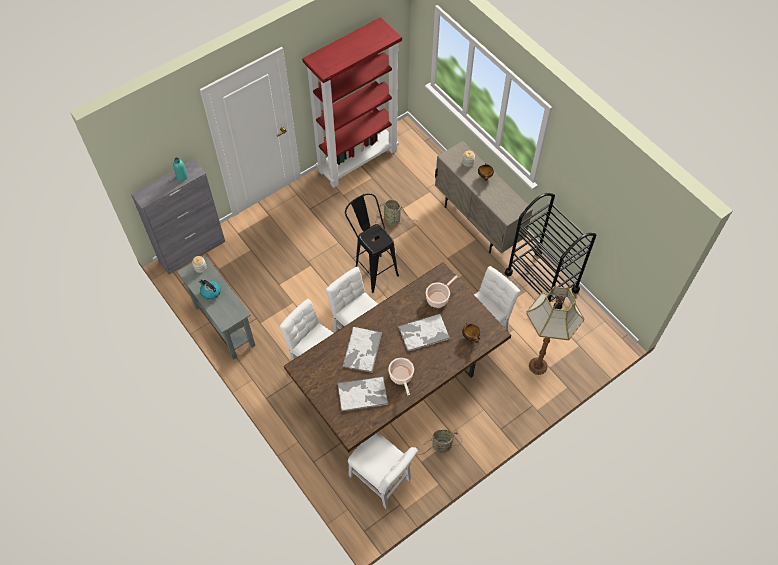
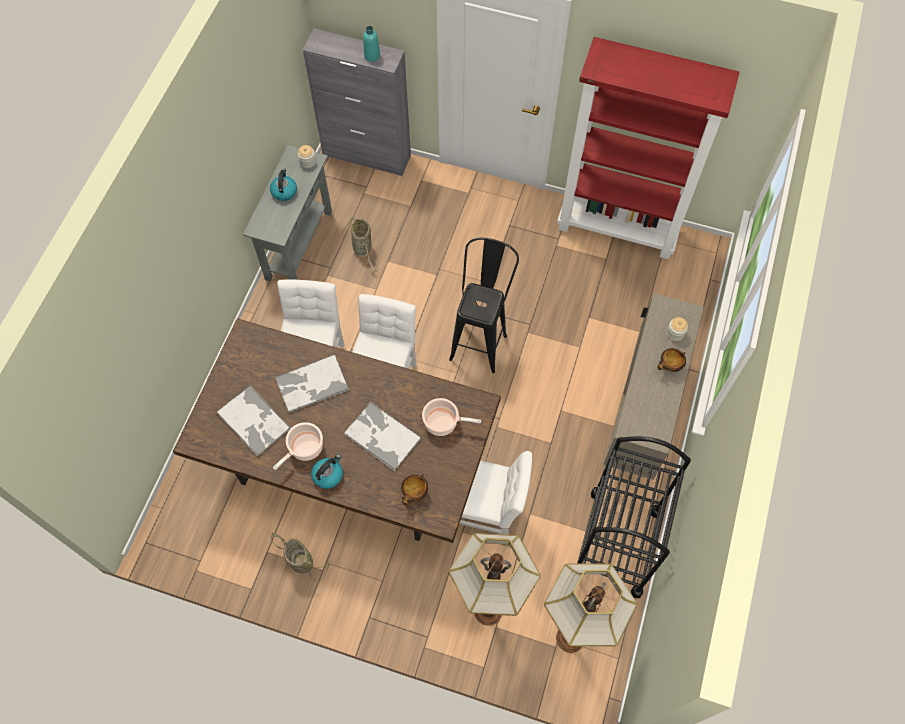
camera: 55 degrees right, 5 degrees up
white chair [348,432,418,509] -> none
basket [375,200,417,225] -> basket moved to [341,217,378,272]
none -> kettle [311,454,343,489]
none -> floor lamp [544,563,637,653]

